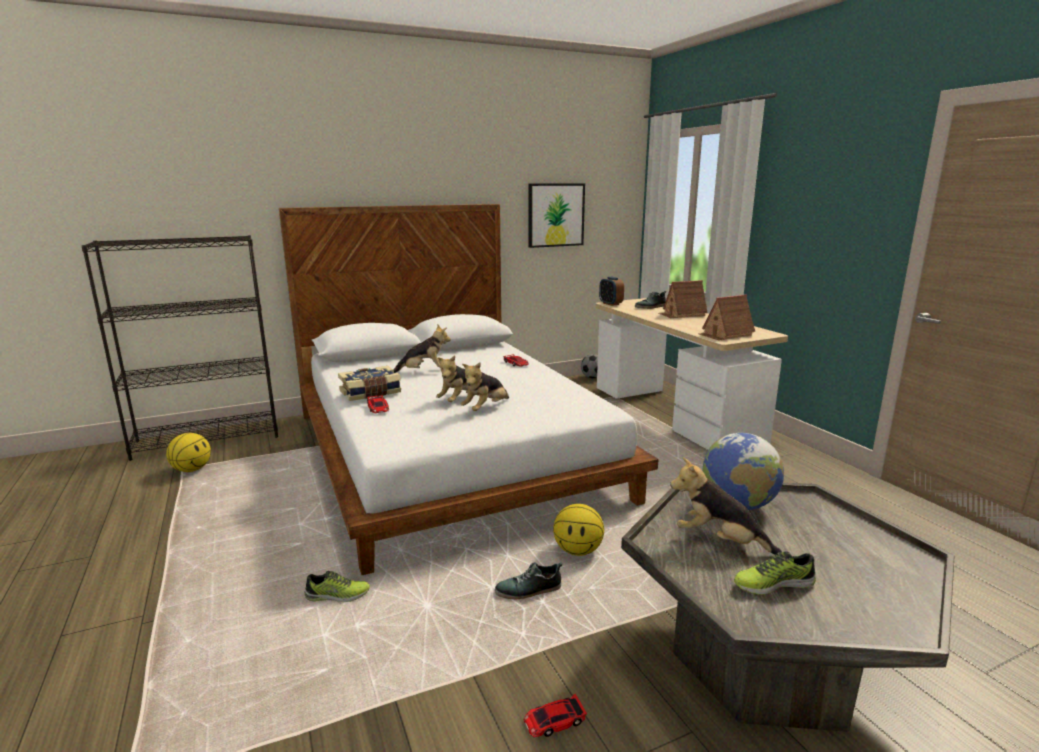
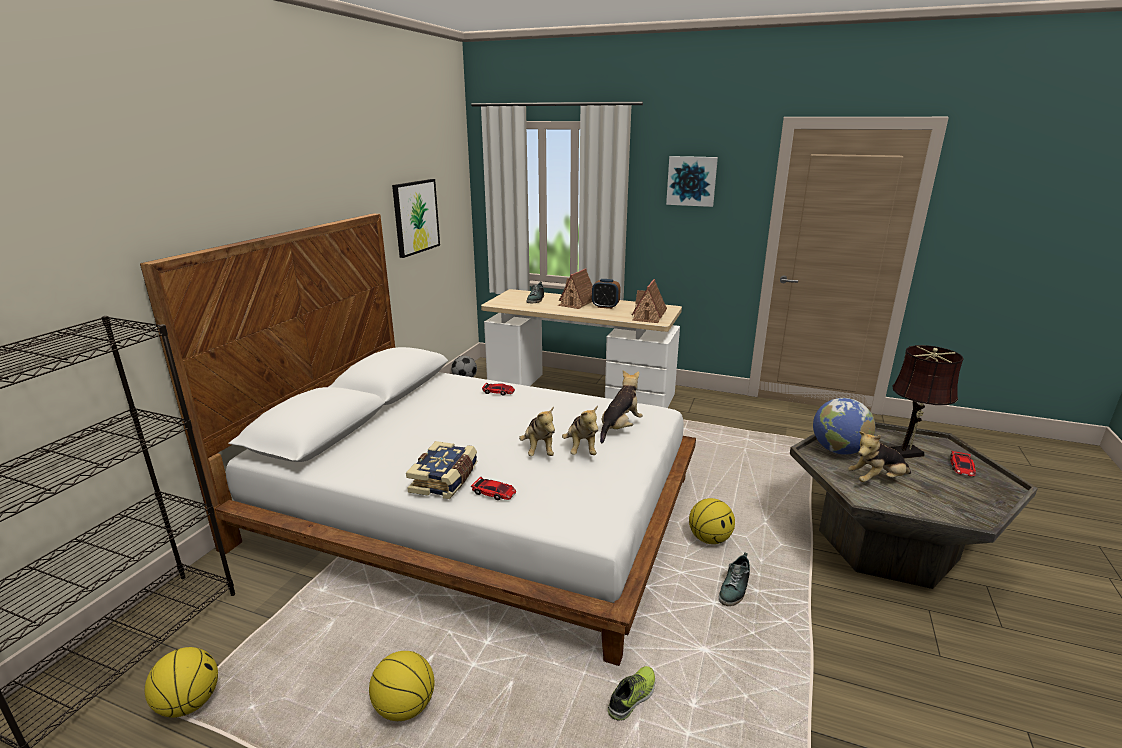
camera: 45 degrees left, 5 degrees up
plush toy [393,325,451,373] -> plush toy moved to [600,370,643,443]
toy car [524,694,587,737] -> toy car moved to [950,451,976,476]
alarm clock [599,277,624,306] -> alarm clock moved to [592,279,621,309]
shoe [734,551,816,595] -> none
none -> basketball [369,651,434,721]
none -> picture [666,156,718,207]
none -> brown table lamp [890,345,964,459]

